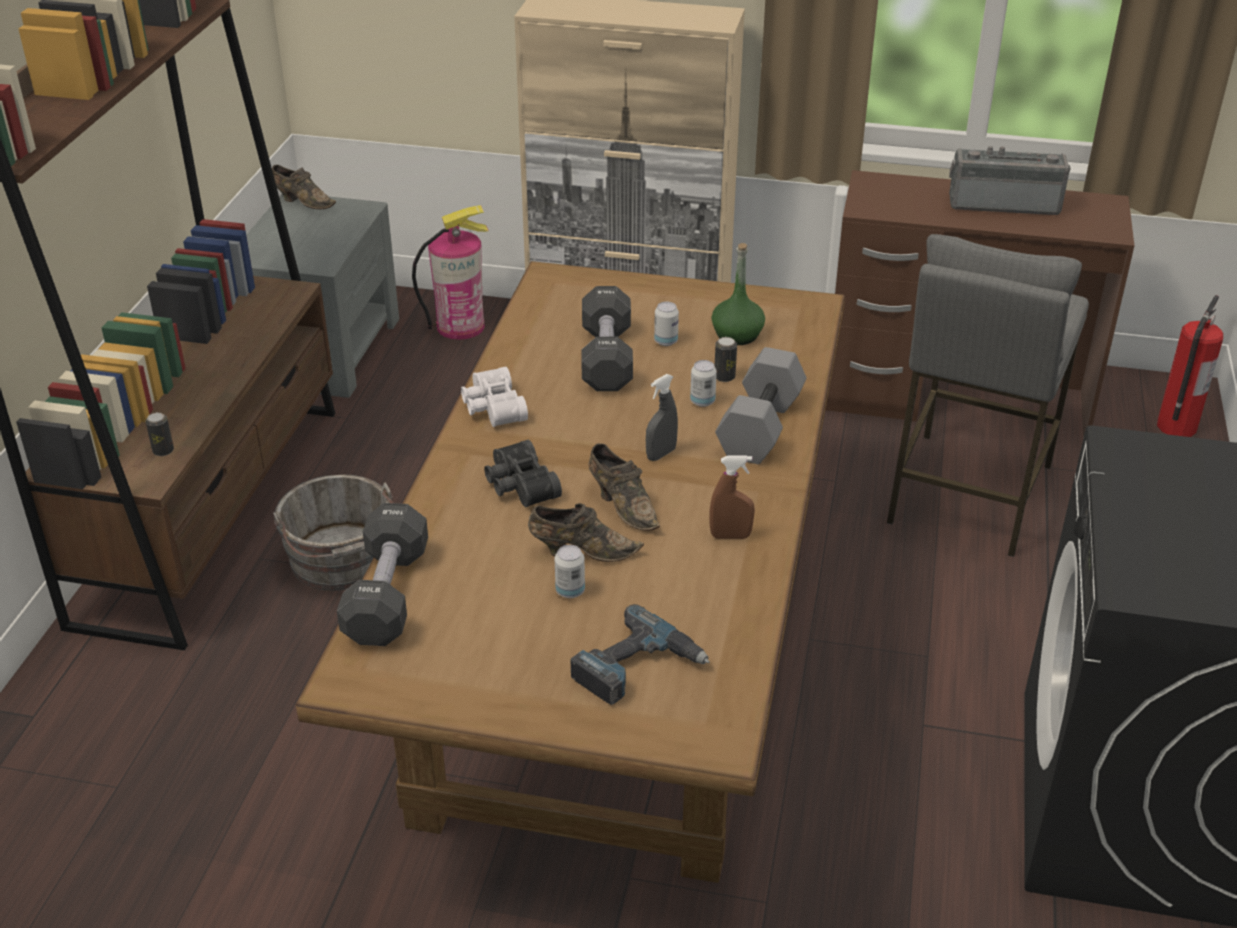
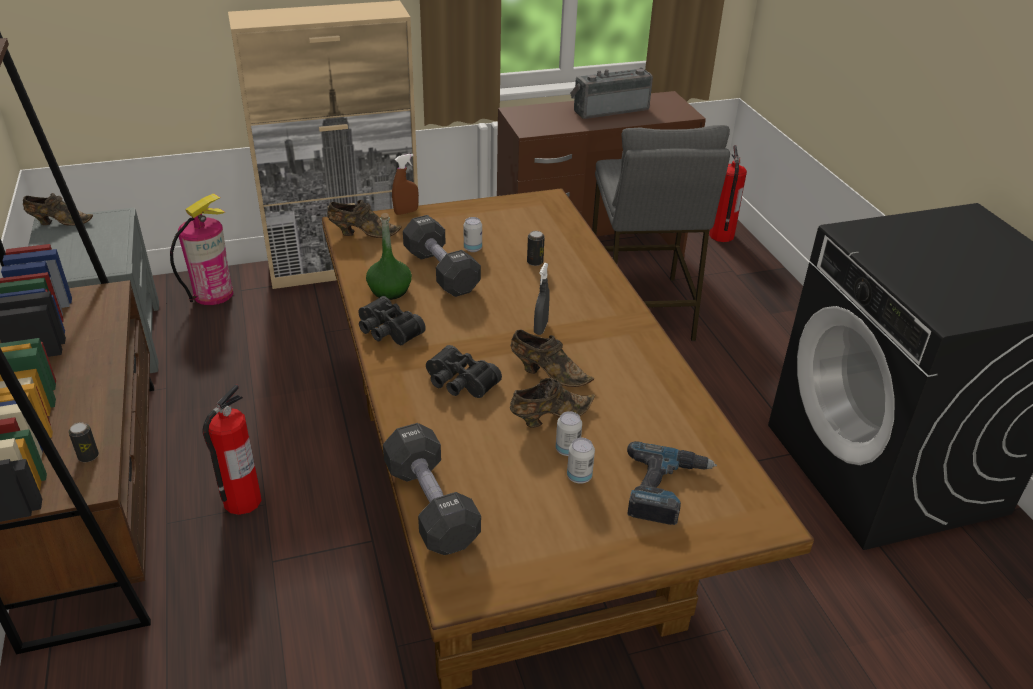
camera: 30 degrees left, 0 degrees up
grey bucket [273,475,393,591] -> fire extinguisher [202,385,262,515]
white binoculars [461,367,528,427] -> black binoculars [358,296,426,345]
can [690,360,717,407] -> can moved to [567,438,595,484]
brown spray bottle [709,455,755,539] -> brown spray bottle moved to [392,154,419,215]
green bottle [711,243,765,345] -> green bottle moved to [366,213,412,300]
grey dumbbell [715,347,806,464] -> none
none -> brown shoe [327,200,402,238]

